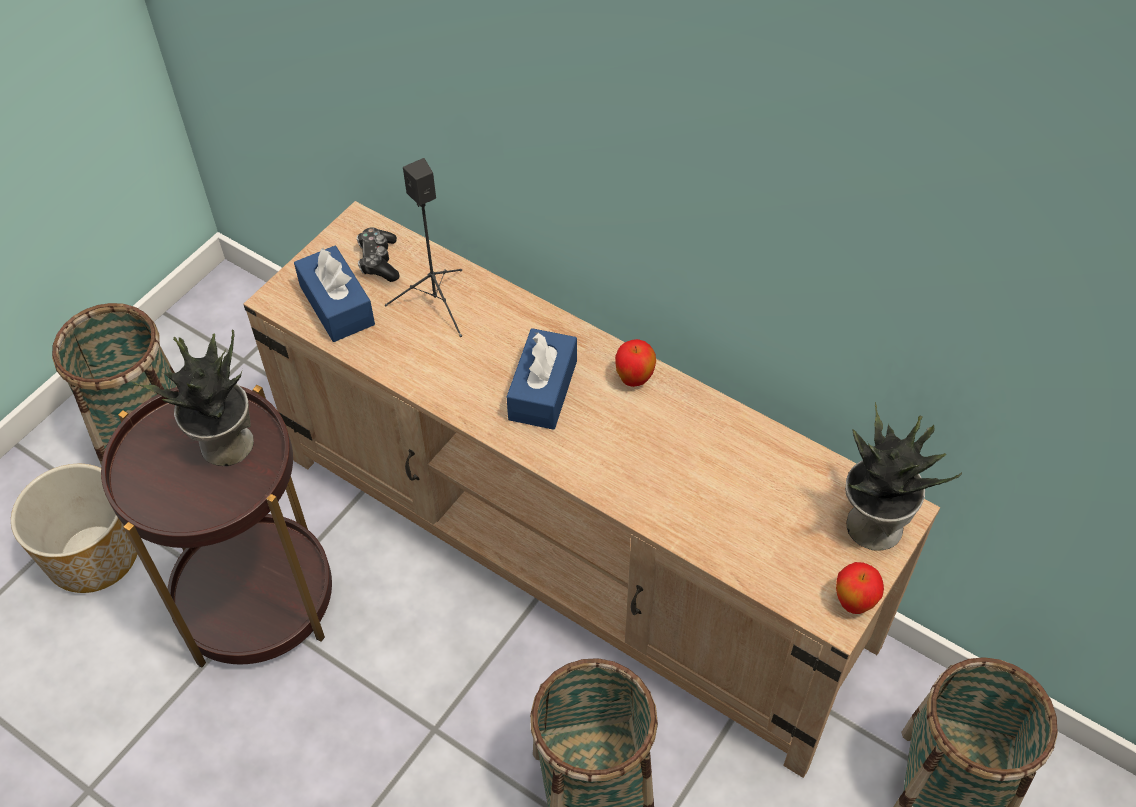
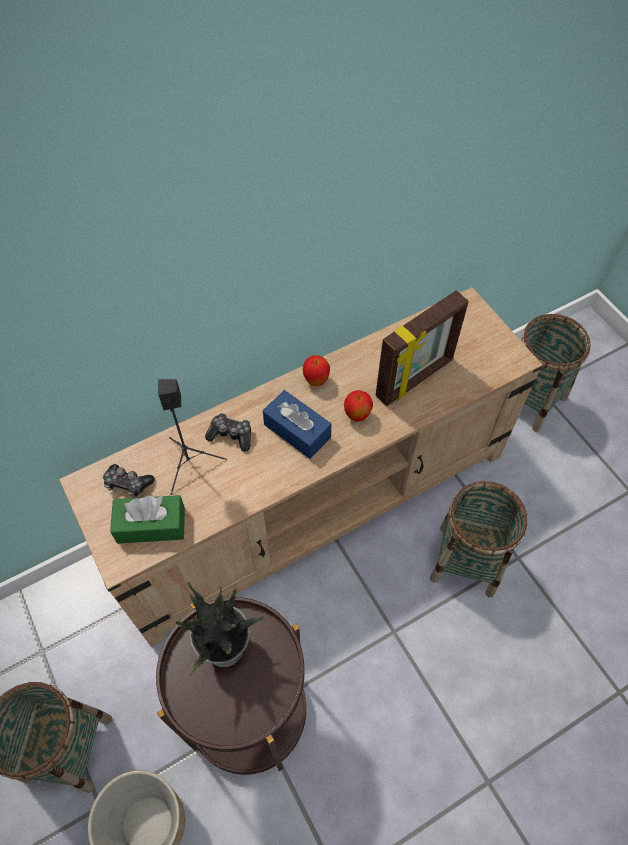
camera: 65 degrees left, 5 degrees up
blue tissue box [294,246,375,342] -> green tissue box [110,495,185,544]
apple [836,562,884,614] -> apple moved to [344,390,373,422]
potted plant [845,402,962,551] -> none
none -> game controller [205,413,251,452]
none -> picture frame [376,290,469,406]

